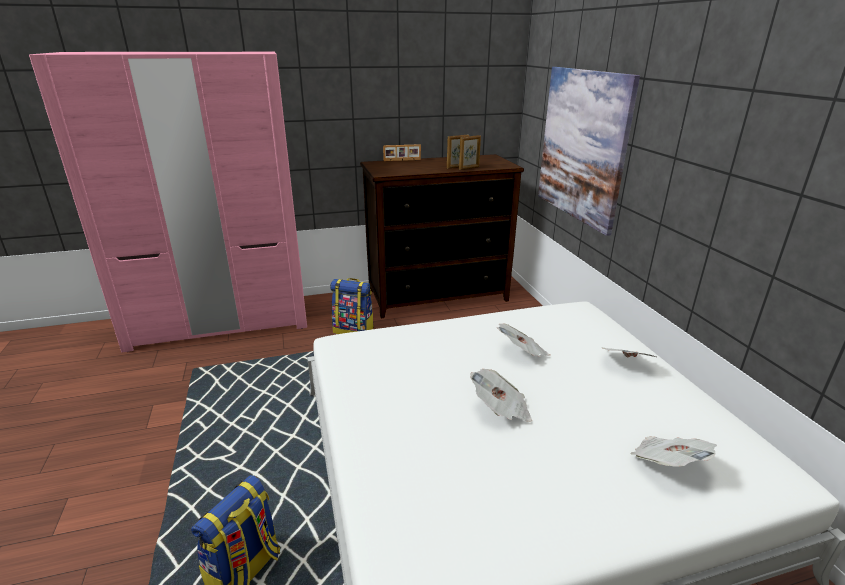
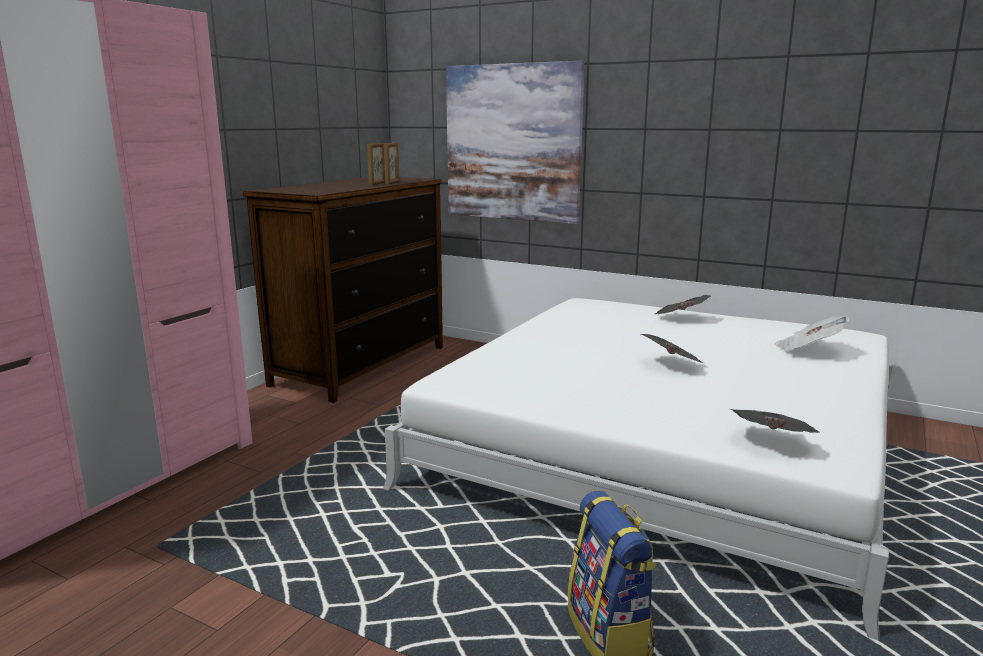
camera: 45 degrees left, 10 degrees down
backpack [330,278,374,334] -> none
picture frame [383,144,421,161] -> none
newspaper [497,323,551,357] -> newspaper moved to [730,409,819,433]

